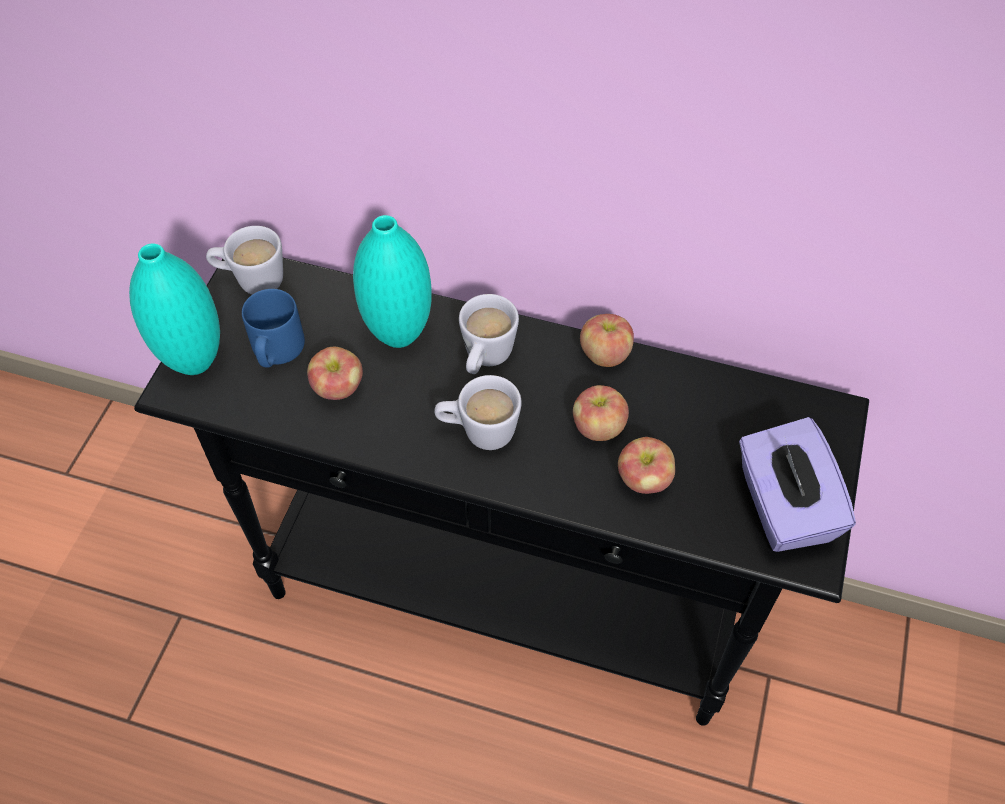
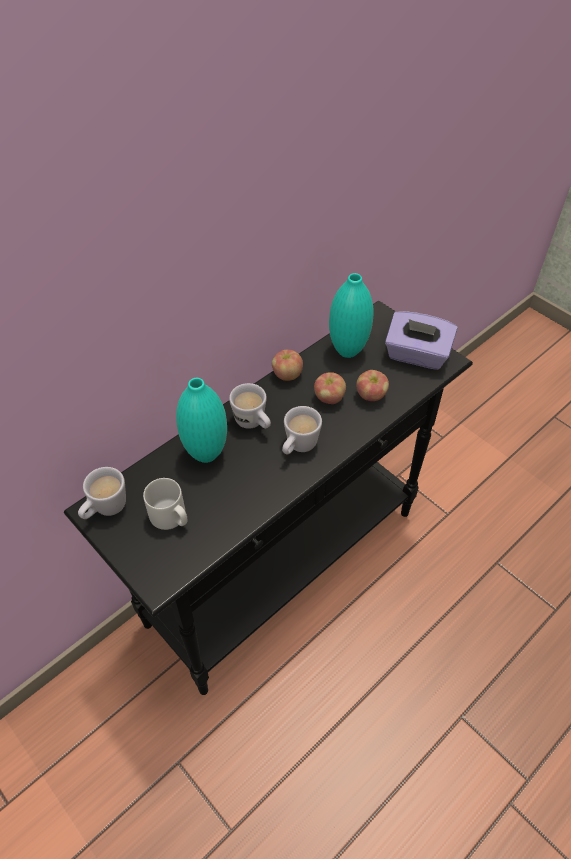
camera: 60 degrees left, 5 degrees down
turquoise vase [129,243,220,375] -> turquoise vase moved to [329,273,374,358]
blue mug [242,289,305,367] -> grey mug [143,478,188,530]
apple [307,347,363,400] -> none

